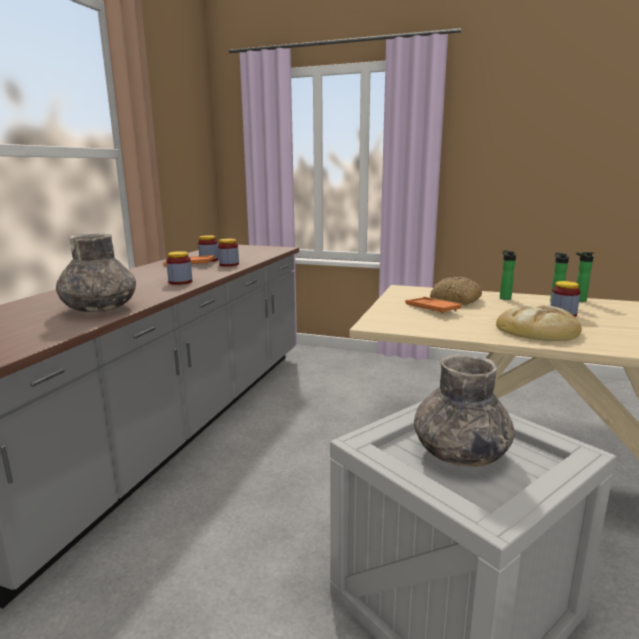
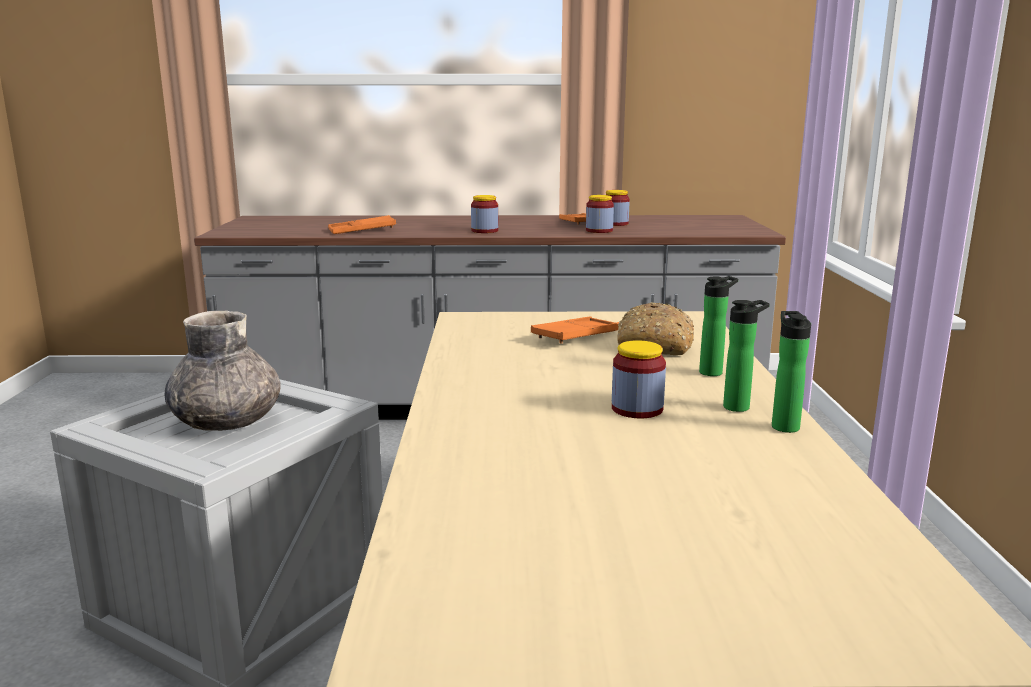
camera: 70 degrees right, 0 degrees up
grey vase [56,233,136,312] -> orange tray [328,215,396,234]
bread [496,305,582,341] -> none

